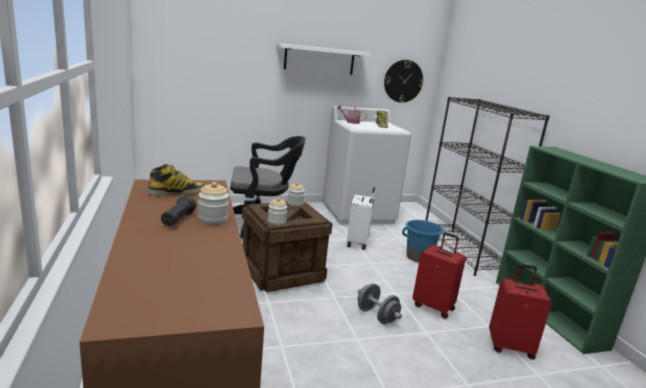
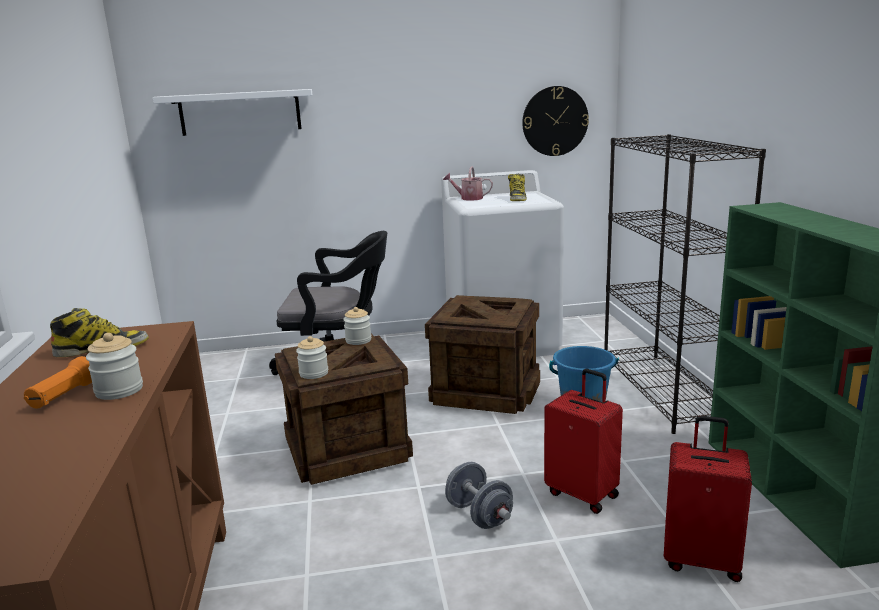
camera: 10 degrees right, 0 degrees up
black flashlight [161,196,196,226] -> orange flashlight [24,356,92,409]
white shelf [276,43,371,75] -> white shelf moved to [153,89,312,136]
white suitcase [347,187,375,250] -> crate [425,295,540,414]

